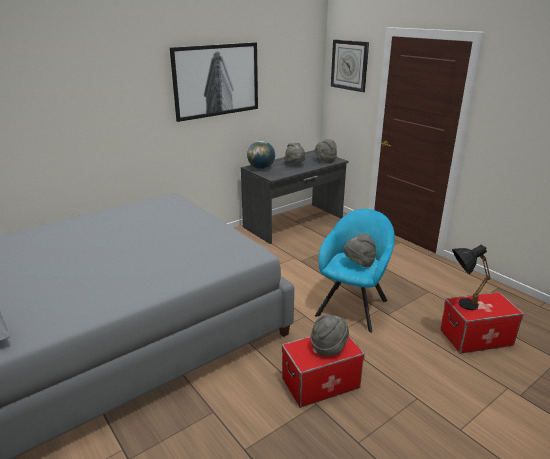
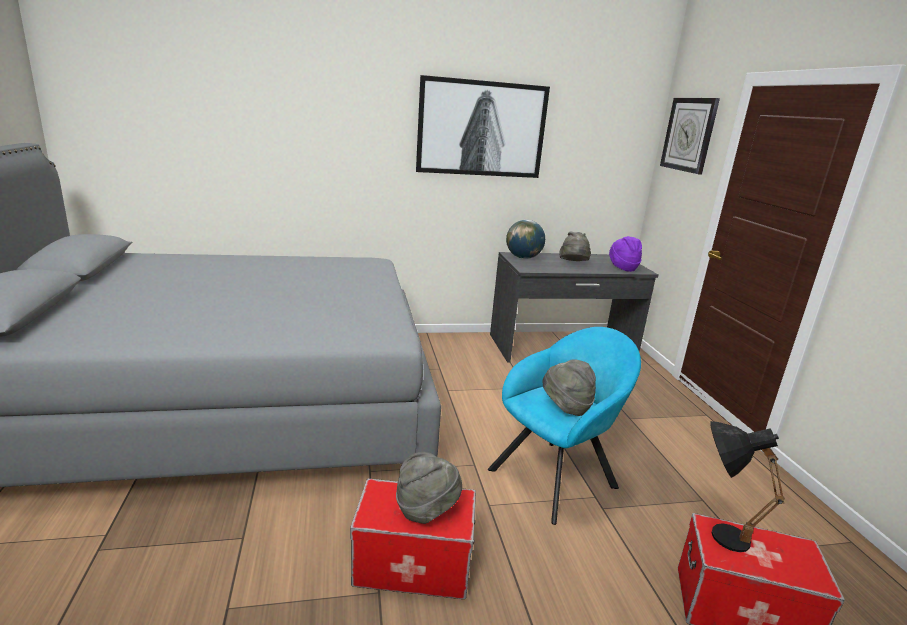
camera: 25 degrees right, 5 degrees down
grey hat [314,139,337,163] -> purple hat [609,236,642,272]

